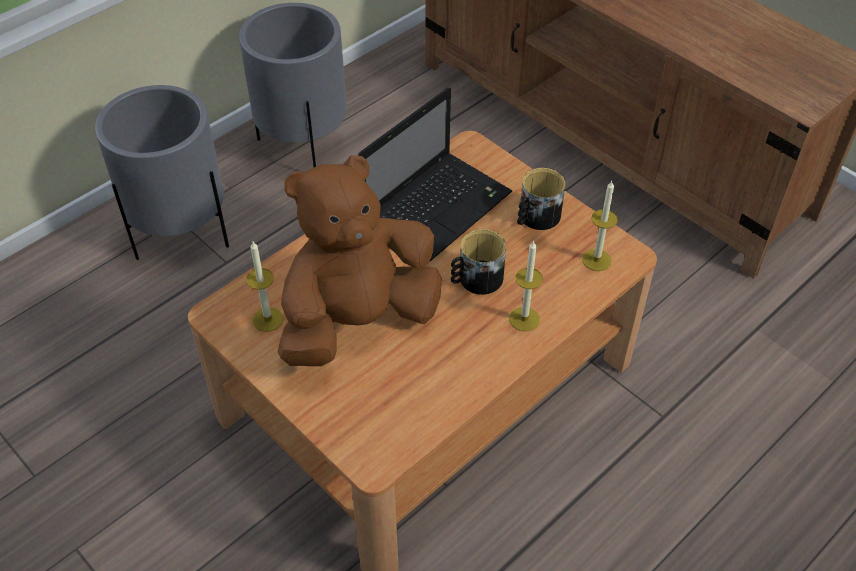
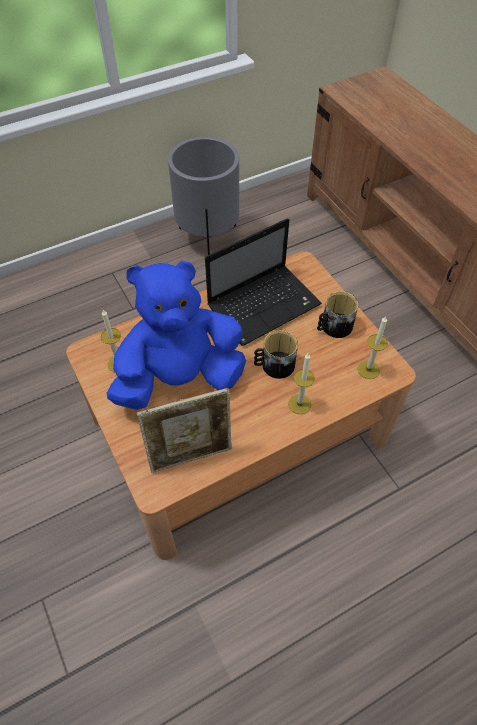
camera: 15 degrees right, 5 degrees up
grey planter [95,85,229,260] -> none
brown plush toy [278,155,442,366] -> blue plush toy [106,260,246,410]
none -> picture frame [137,388,232,473]

